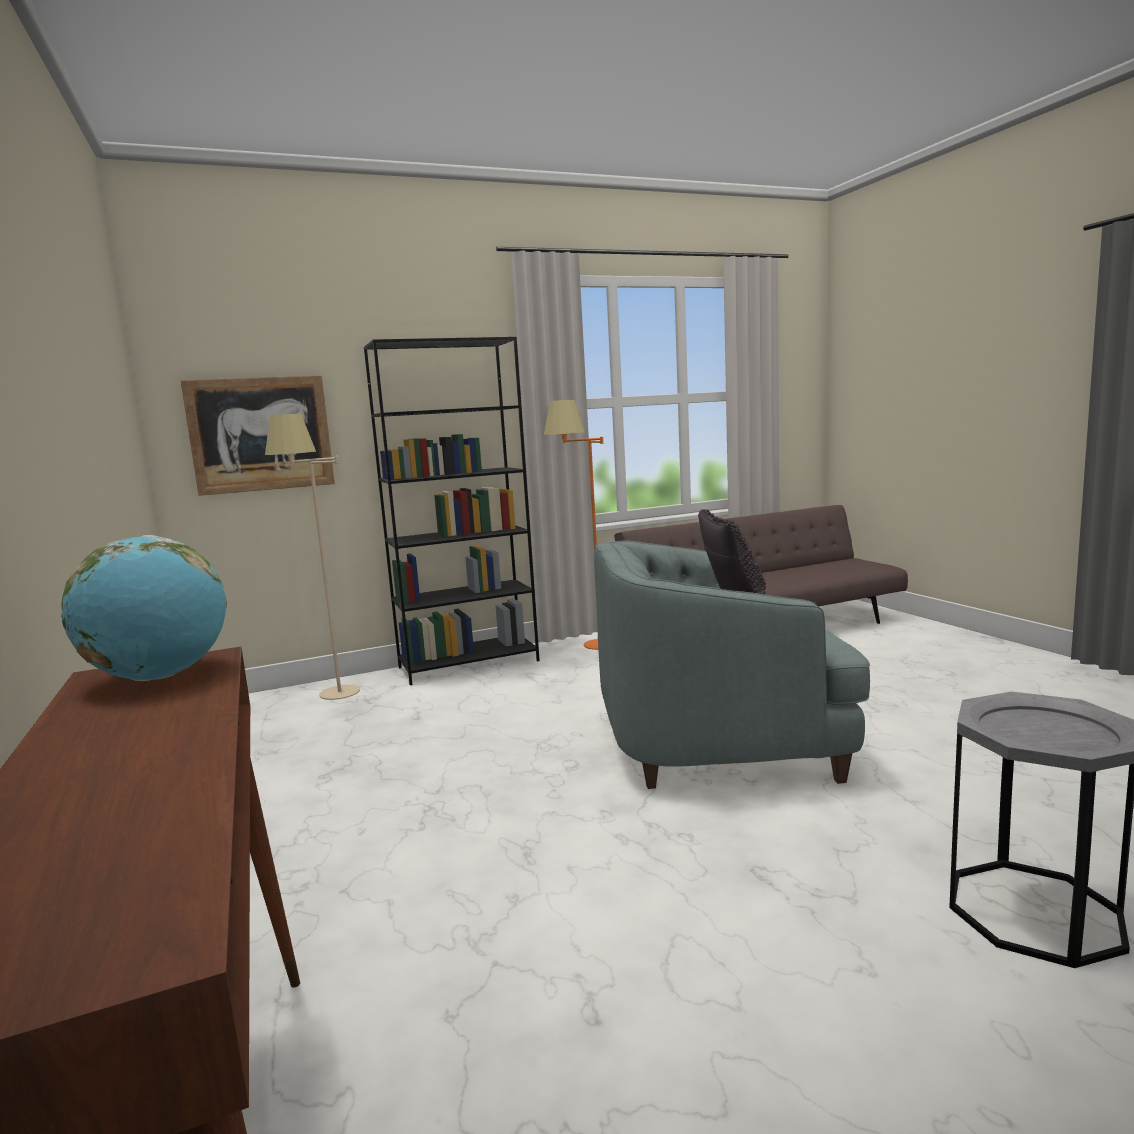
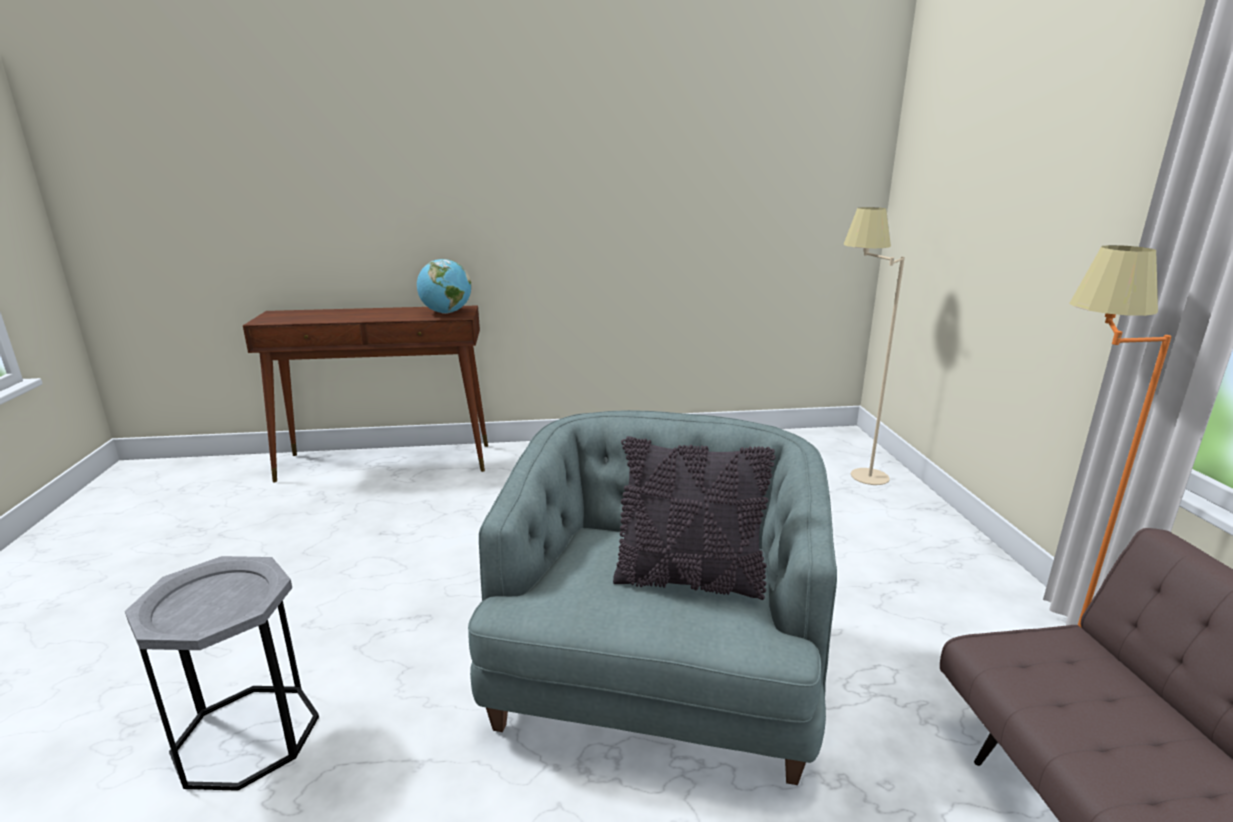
camera: 105 degrees right, 10 degrees up
picture [180,375,335,496] -> none
black bookcase [364,337,540,685] -> none

